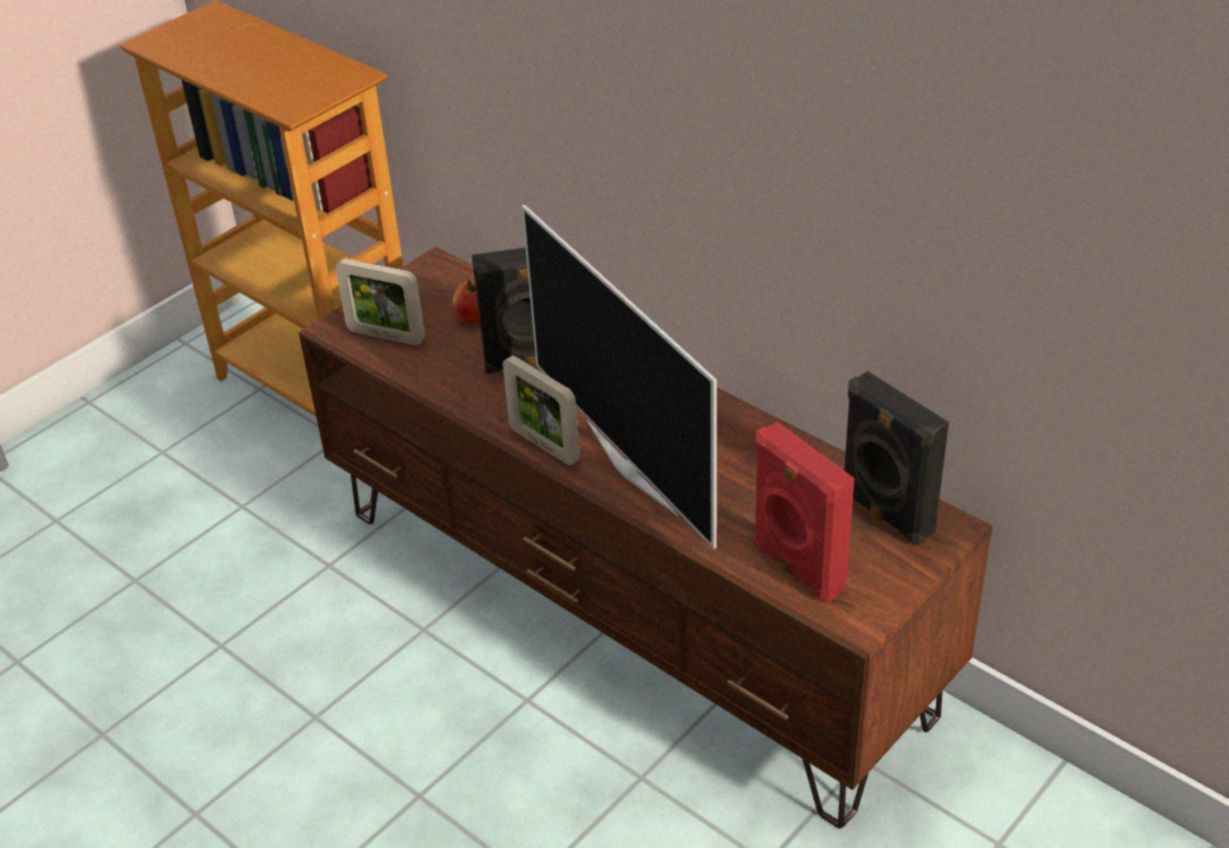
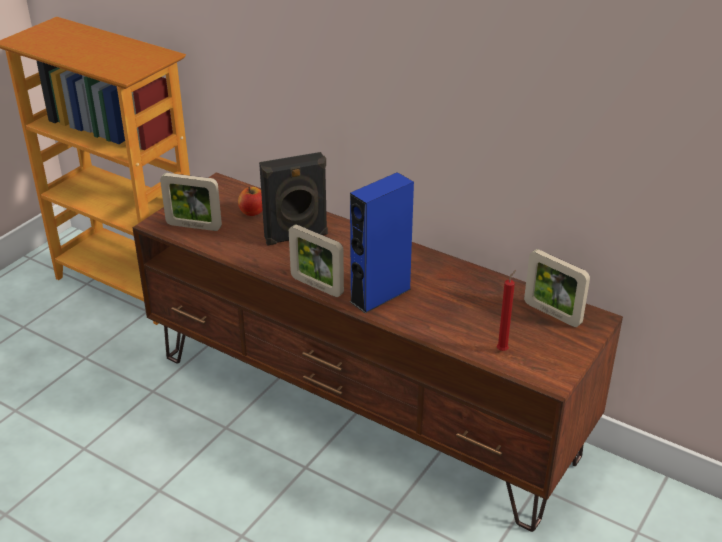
camera: 10 degrees left, 5 degrees down
television [522,204,717,549] -> blue speaker [350,172,414,313]
red speaker [753,422,855,603] -> red candle [497,270,516,351]
black speaker [844,371,949,546] -> picture frame [524,249,590,327]

